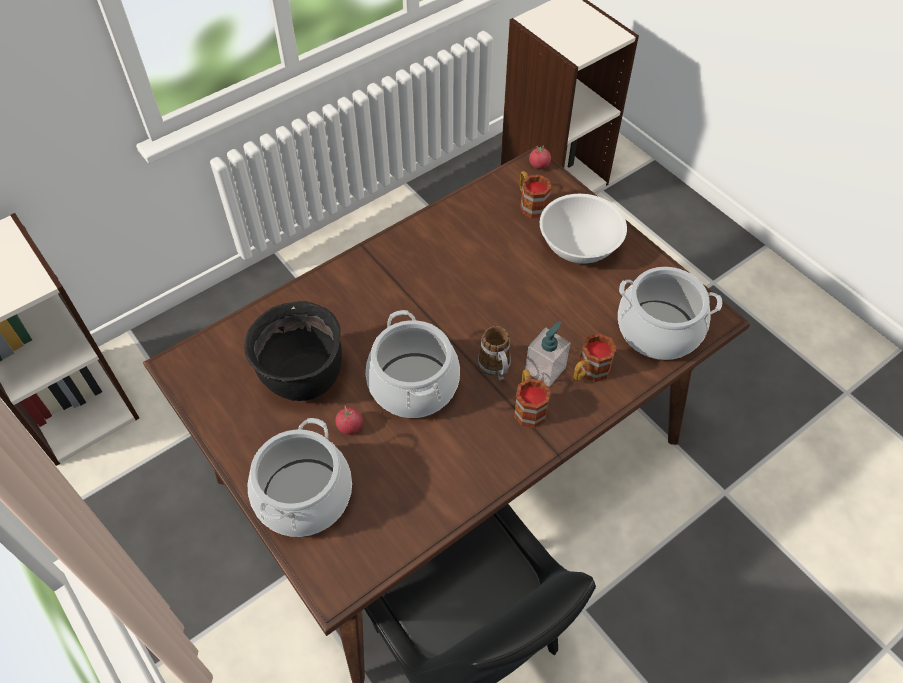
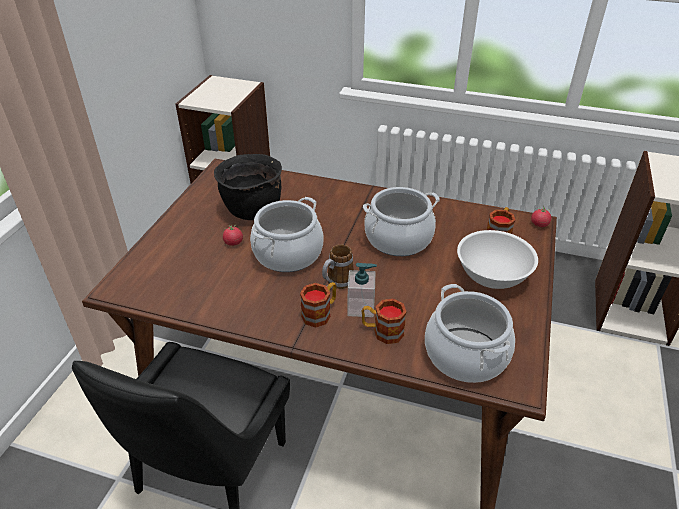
camera: 55 degrees right, 15 degrees down
cooking pot [248,418,352,537] -> cooking pot moved to [363,187,440,256]

